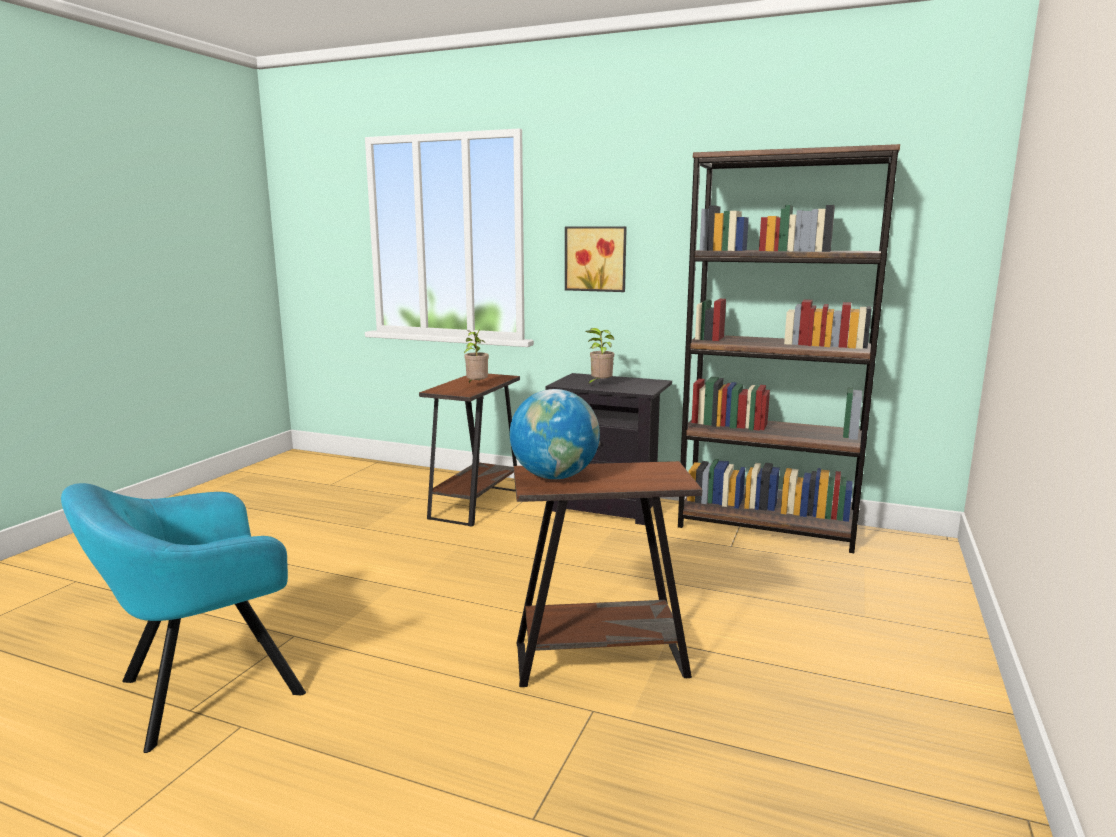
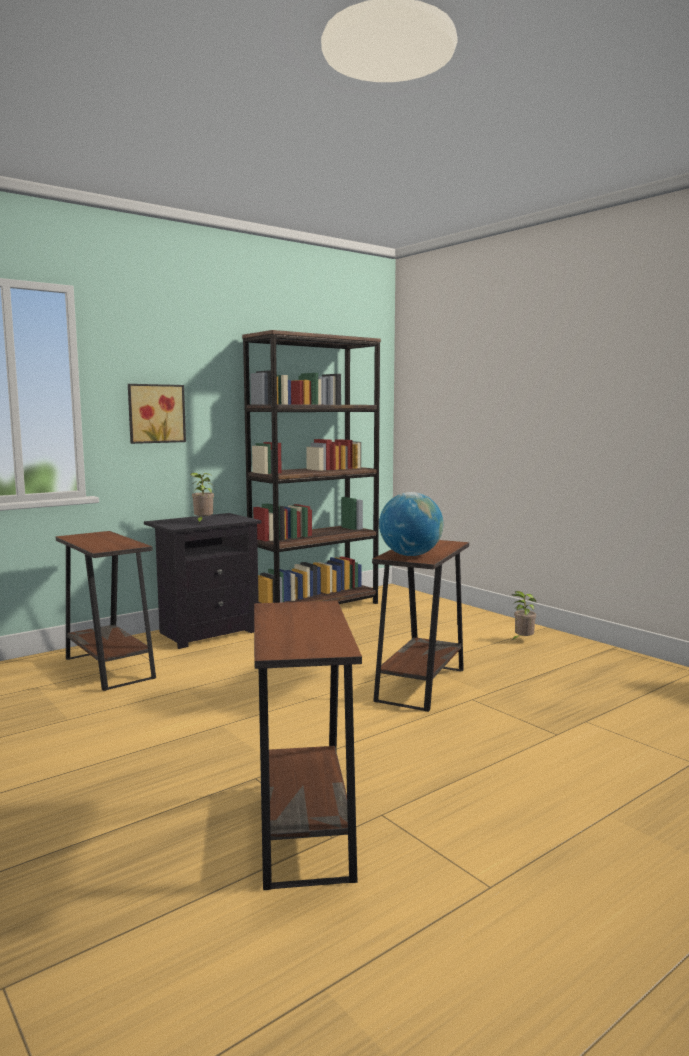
camera: 60 degrees left, 5 degrees down
turquoise armchair [61,483,306,753] -> brown side table [254,601,362,890]
potted plant [464,329,489,383] -> potted plant moved to [511,591,537,641]

